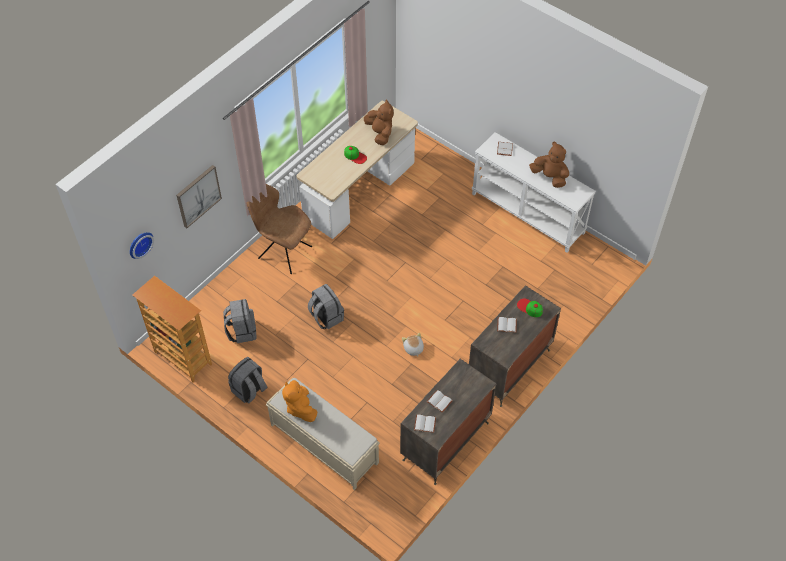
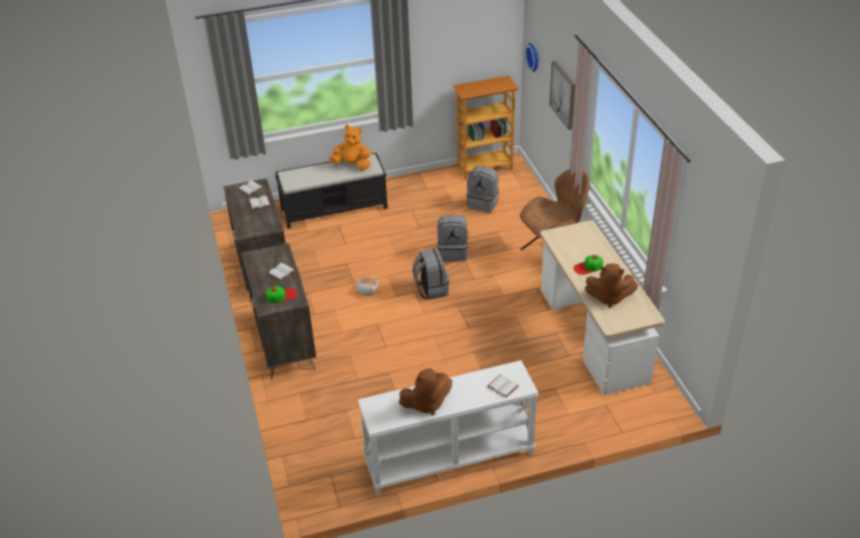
camera: 125 degrees right, 15 degrees down
grey backpack [228,357,267,404] -> grey backpack moved to [412,248,449,300]
beige bench [266,378,380,490] -> black bench [275,153,388,229]

